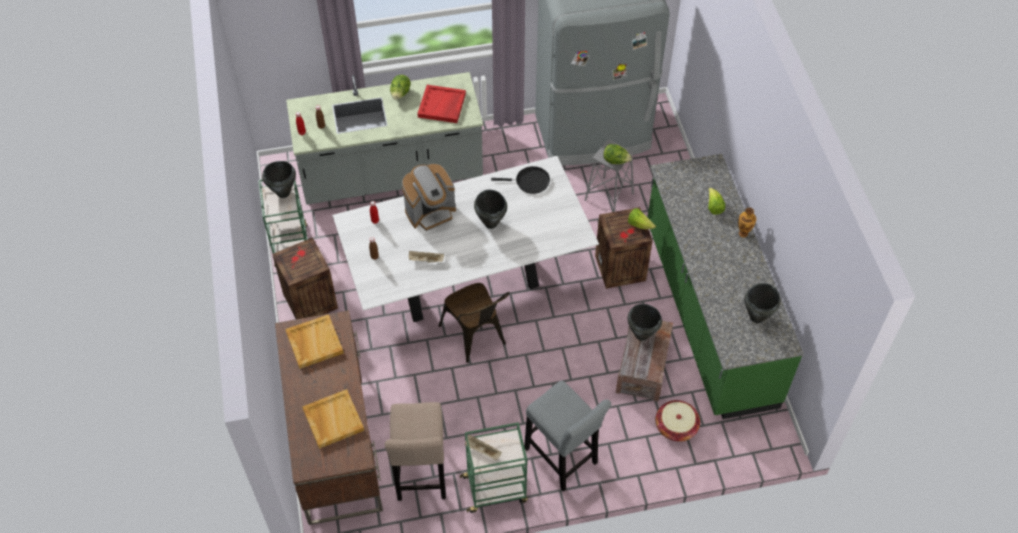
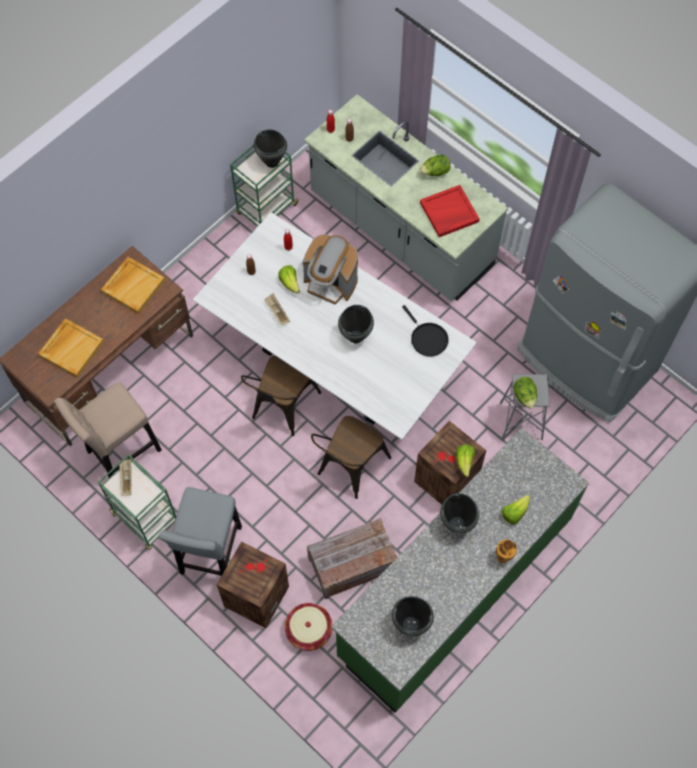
camera: 55 degrees right, 10 degrees up
crate [272,238,338,319] -> crate moved to [217,541,289,628]
black cooking pot [627,304,662,341] -> black cooking pot moved to [440,493,479,534]
none -> lettuce [278,265,300,294]
none -> brown chair [311,416,391,499]

